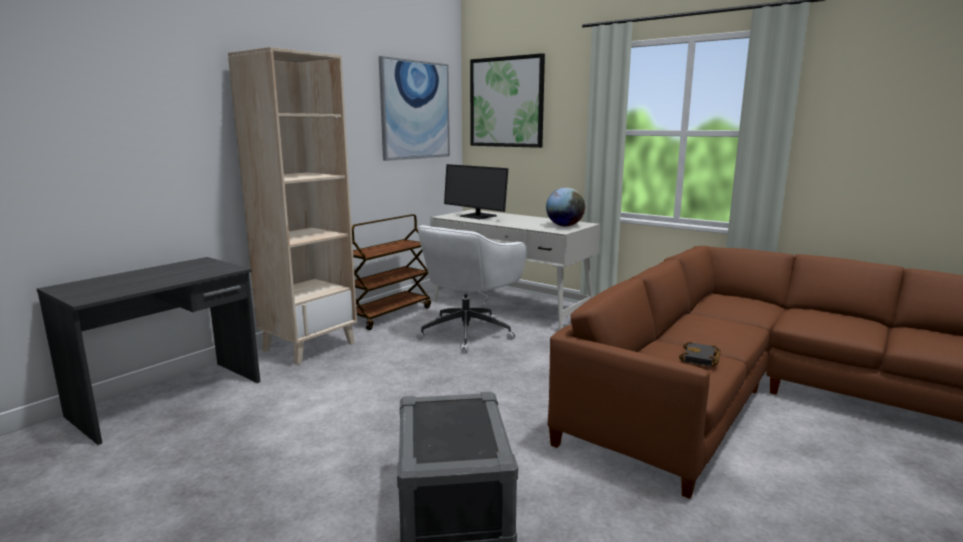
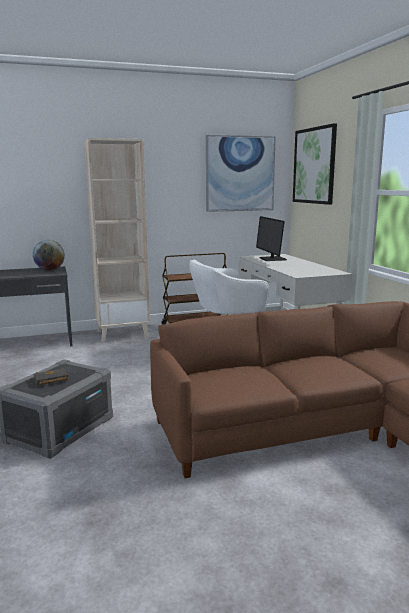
camera: 35 degrees right, 0 degrees up
globe [546,188,585,226] -> globe moved to [33,240,65,270]
black book [679,341,721,367] -> black book moved to [33,368,68,386]

